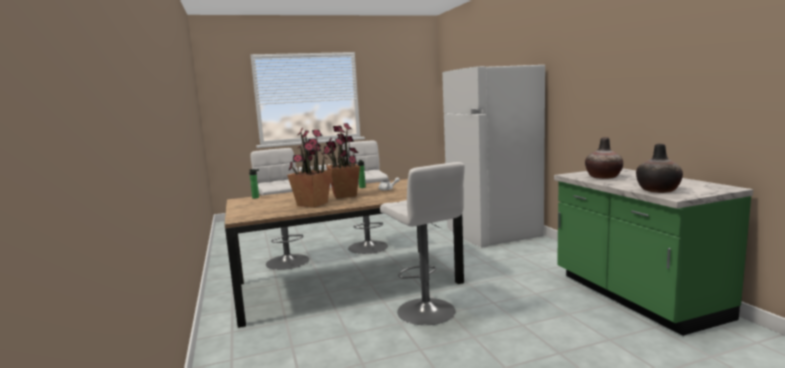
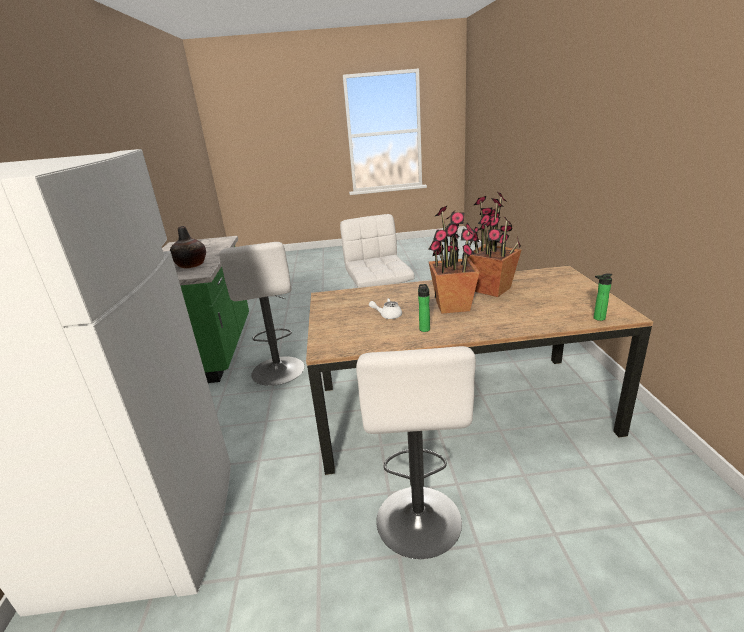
camera: 165 degrees left, 15 degrees up
white stool [250,148,309,270] -> white stool moved to [219,242,304,386]
vase [636,144,683,193] -> none

